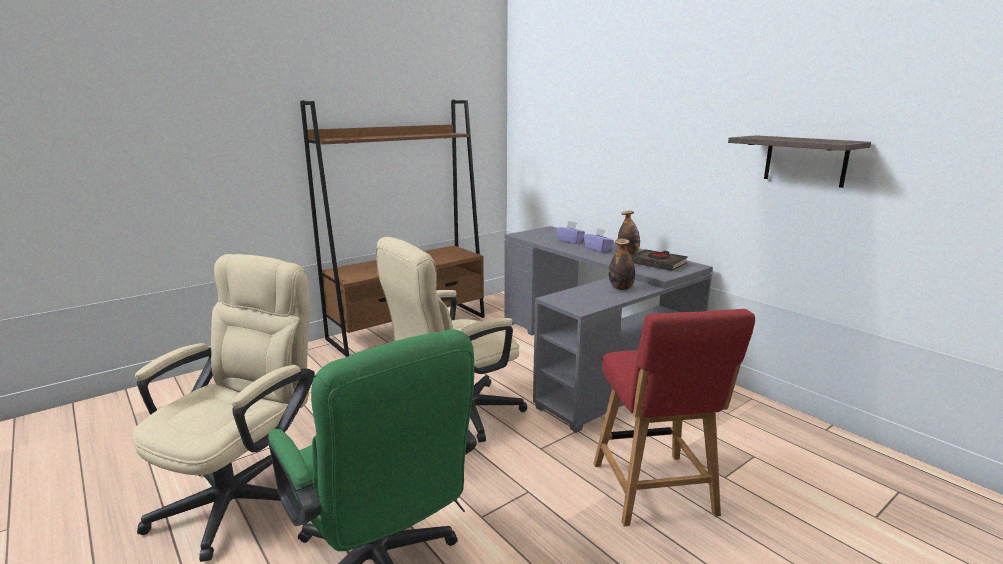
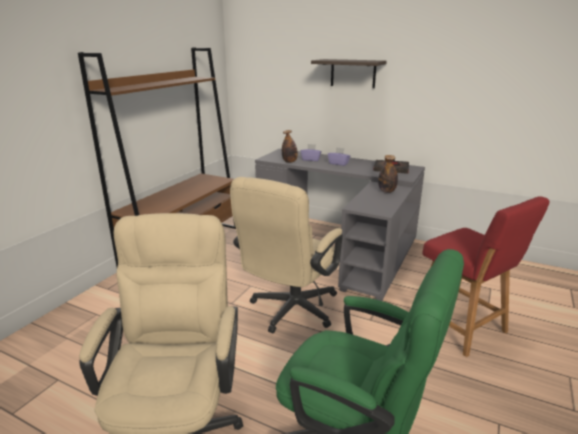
camera: 25 degrees left, 5 degrees up
bottle [618,211,640,255] -> bottle moved to [282,130,298,163]
shelf [728,135,871,188] -> shelf moved to [311,59,387,88]

